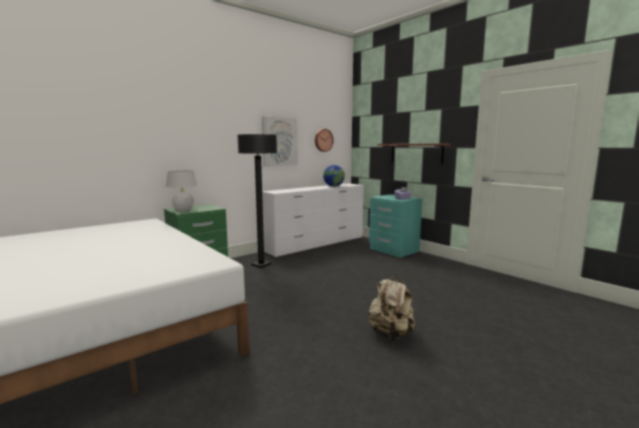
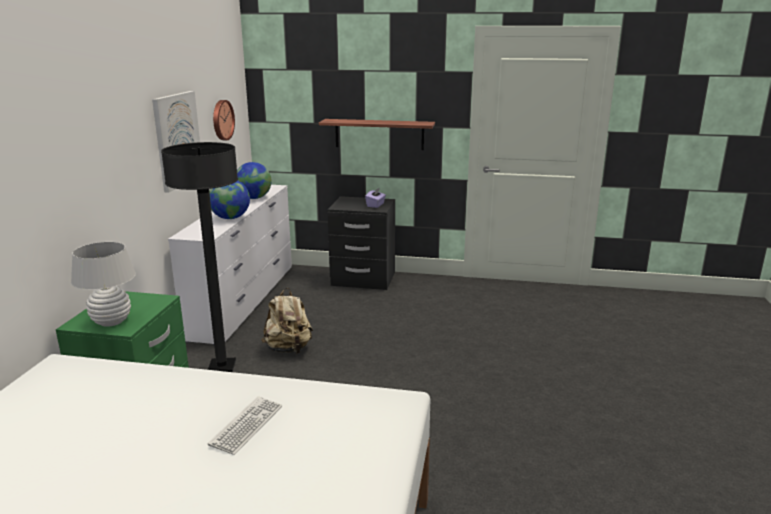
camera: 40 degrees left, 10 degrees up
beige backpack [368,274,415,341] -> beige backpack moved to [261,288,313,354]
turquoise nightstand [369,194,422,258] -> black nightstand [328,196,395,290]
none -> keyboard [208,396,282,455]
none -> globe [209,180,250,219]

